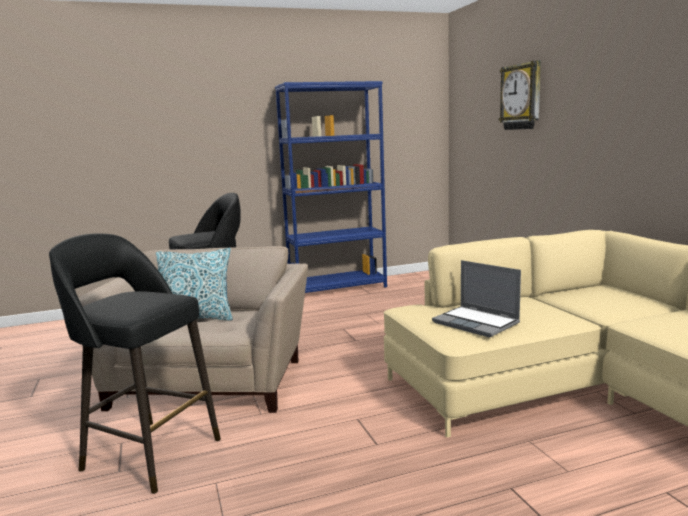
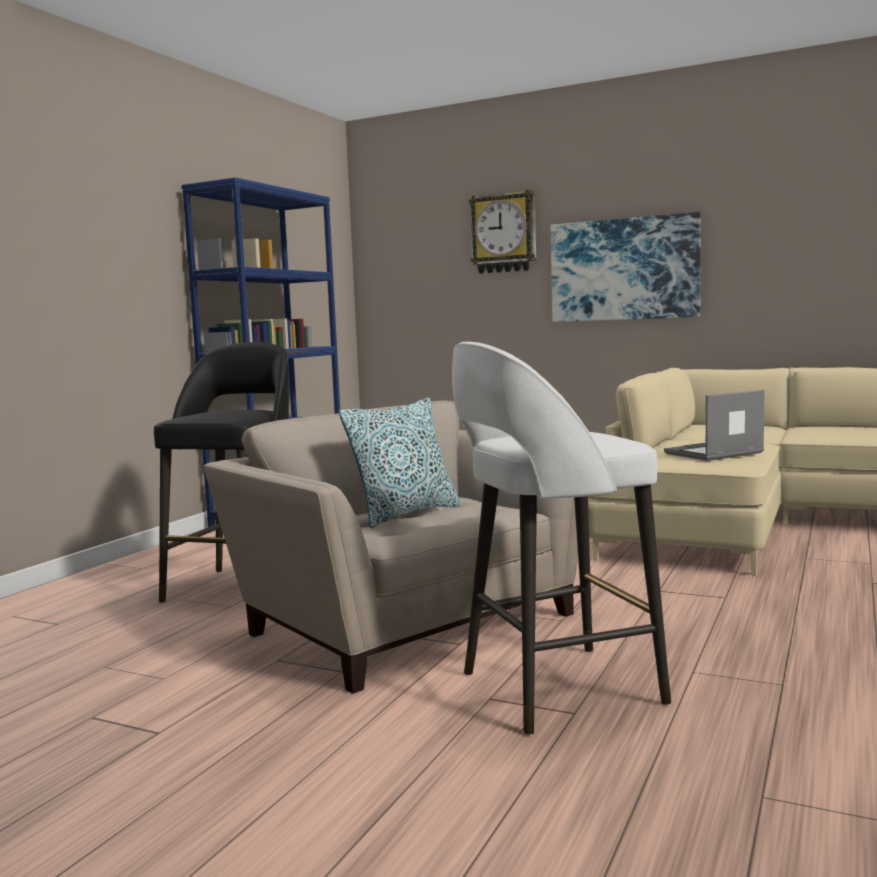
camera: 45 degrees left, 5 degrees down
black stool [49,233,221,494] -> white stool [452,342,671,736]
laptop [432,260,521,338] -> laptop turned 150 degrees clockwise [664,390,765,461]
none -> picture [550,212,701,322]

